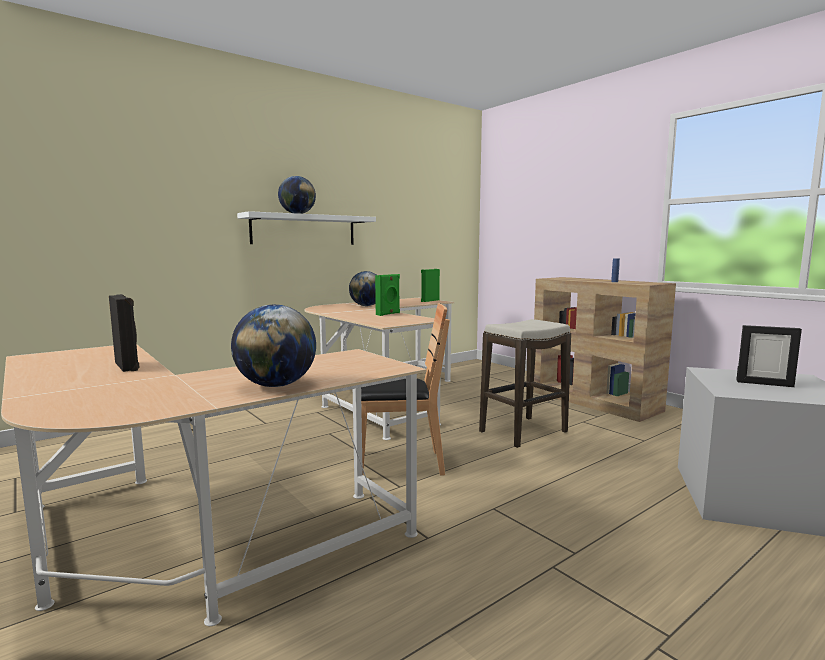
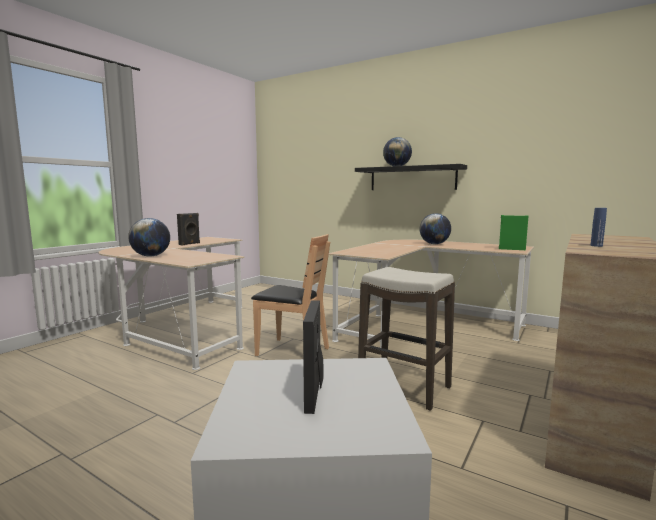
camera: 70 degrees right, 0 degrees up
white shelf [237,211,376,245] -> black shelf [355,164,467,190]
brown chair [361,303,450,476] -> brown chair turned 45 degrees counterclockwise [251,234,330,356]
green speaker [375,274,400,316] -> none

